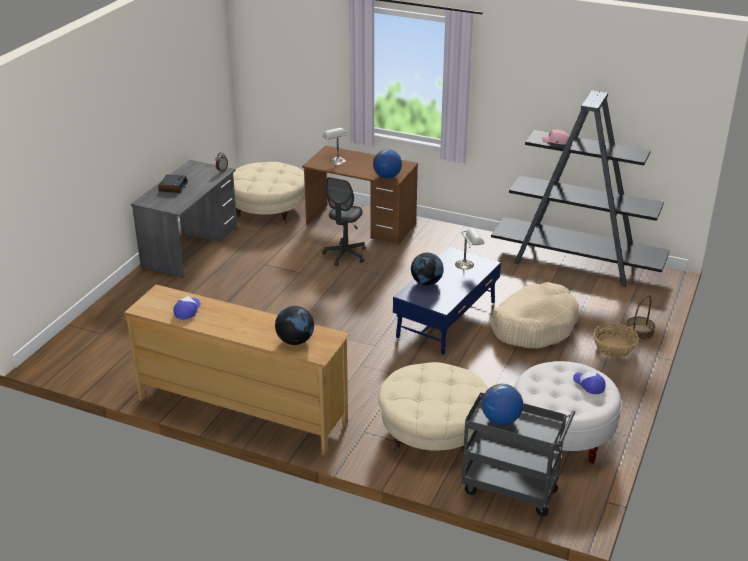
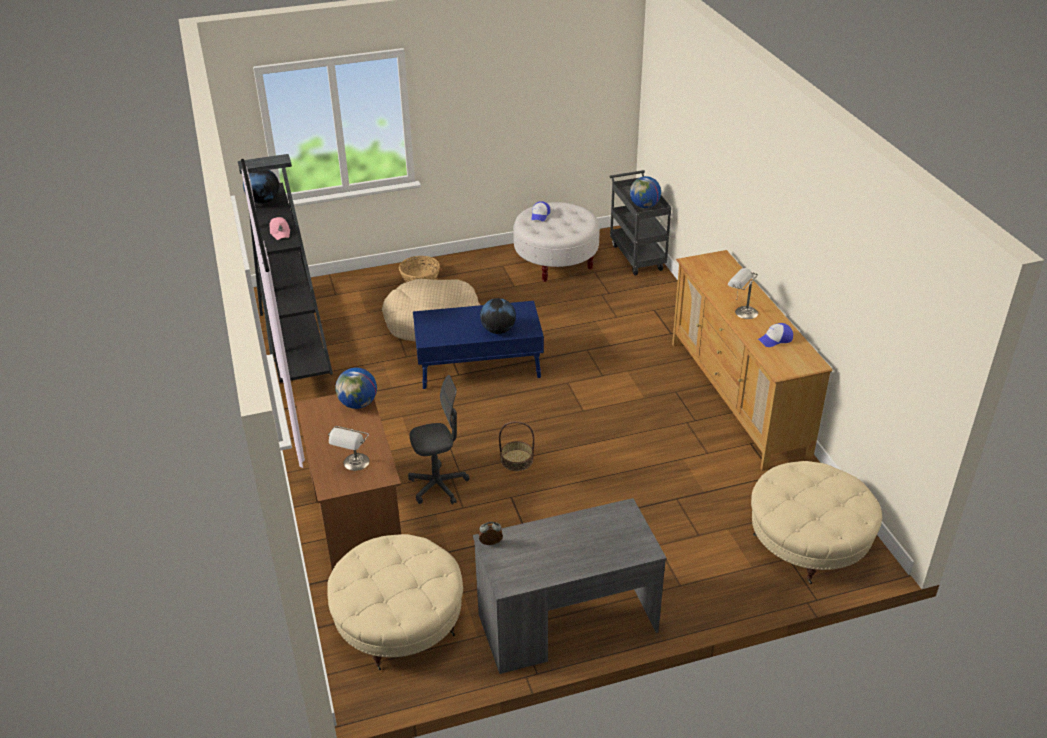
camera: 130 degrees left, 5 degrees up
alarm clock [158,174,188,193] -> none
globe [275,306,314,345] -> globe moved to [243,170,279,204]
beige ottoman [378,362,488,455] -> beige ottoman moved to [751,461,882,584]
white table lamp [455,228,484,270] -> white table lamp moved to [728,268,758,319]
basket [626,295,655,340] -> basket moved to [499,421,534,471]

